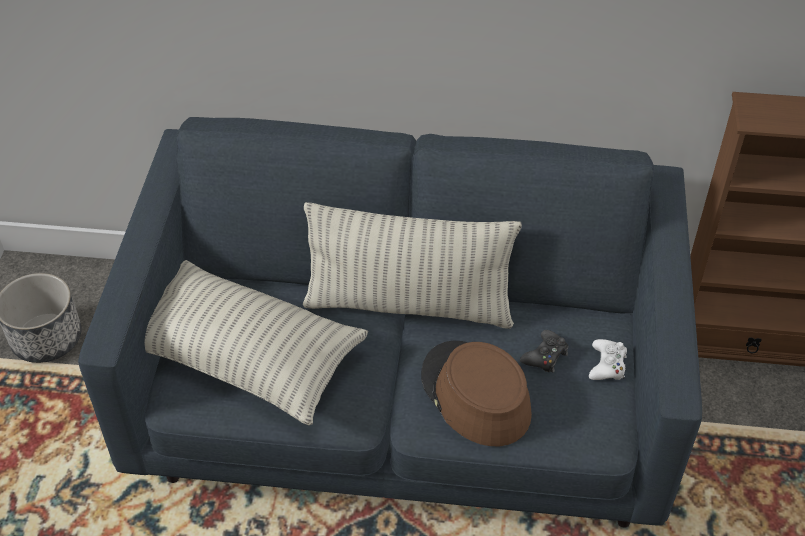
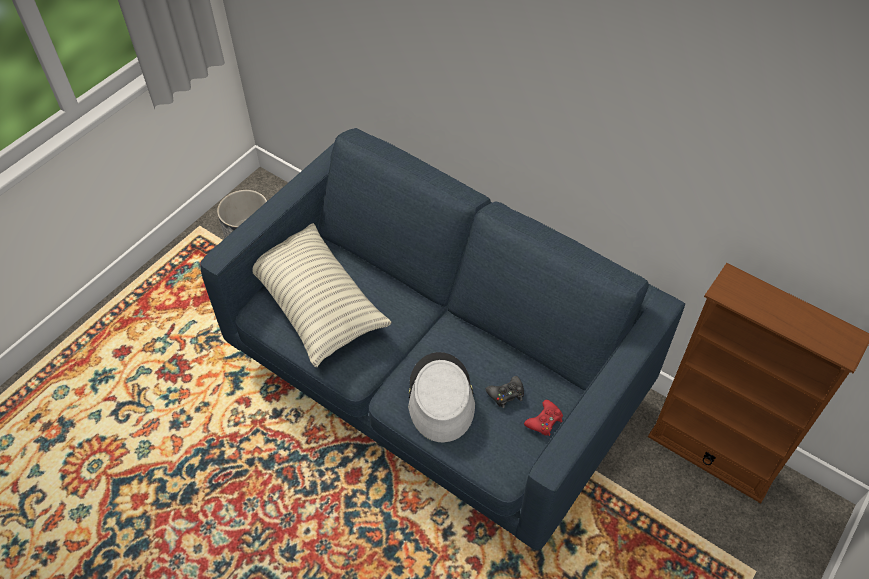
camera: 30 degrees right, 5 degrees up
pillow [303,202,522,329] -> none
brown hat [421,341,532,446] -> grey hat [408,352,475,443]
white game controller [589,339,627,380] -> red game controller [524,400,563,436]

